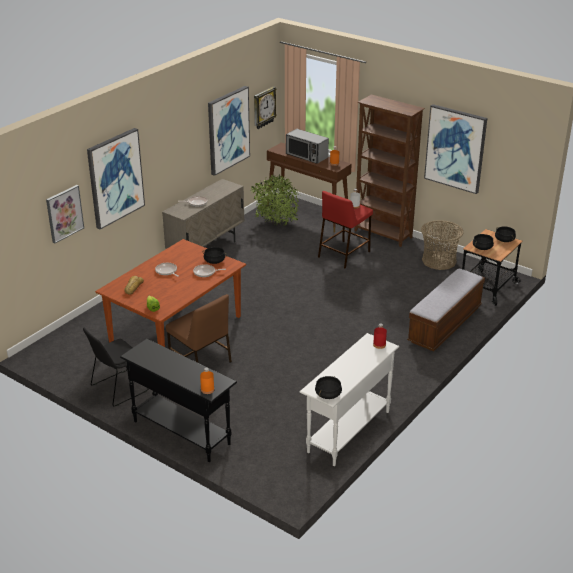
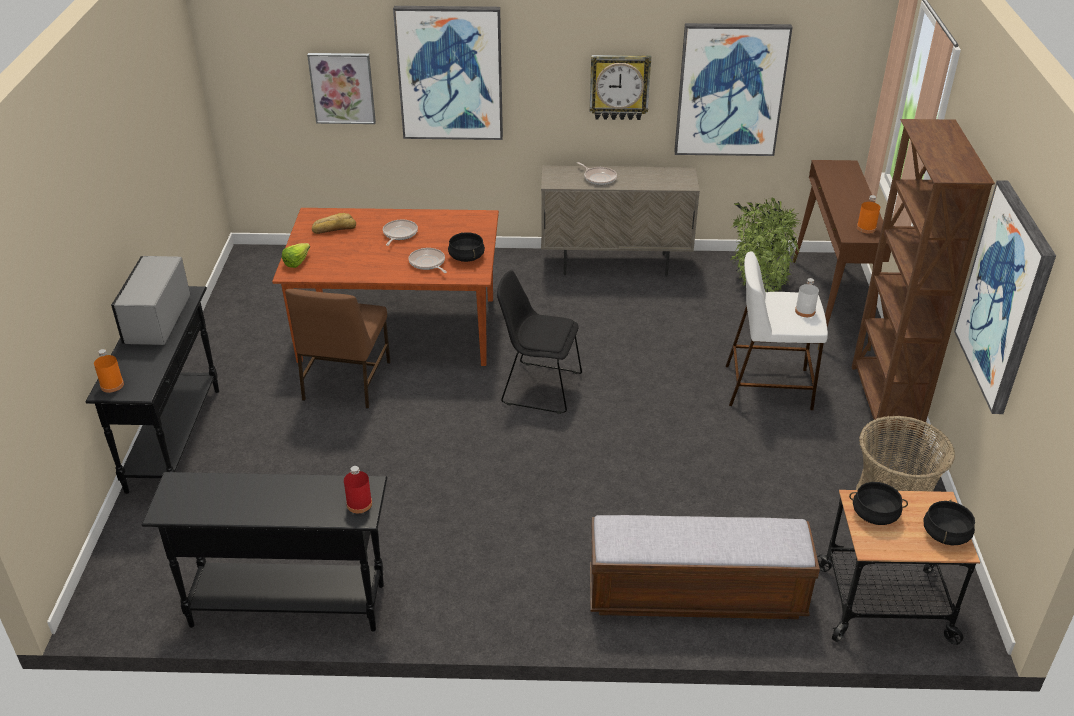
camera: 55 degrees right, 5 degrees up
black chair [83,328,148,406] -> black chair moved to [497,270,582,414]
wall clock [254,86,277,129] -> wall clock moved to [590,55,651,120]
microwave [286,129,329,164] -> microwave moved to [111,256,190,345]
white console table [300,333,399,466] -> black console table [142,472,387,631]
black cooking pot [315,376,342,399] -> none
red stool [318,191,373,268] -> white stool [725,251,828,410]

